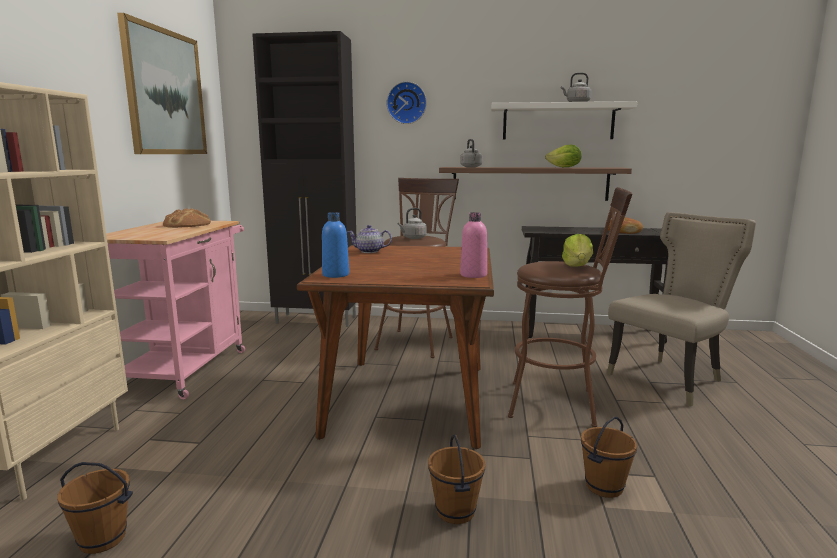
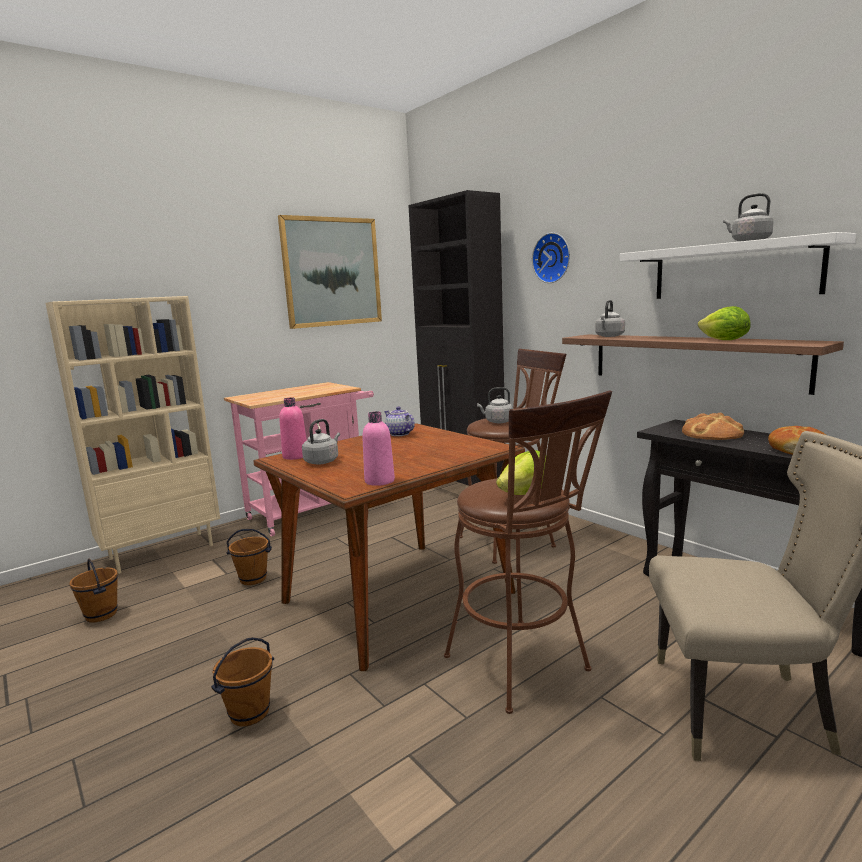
camera: 45 degrees right, 0 degrees up
bread [163,208,211,228] -> bread moved to [682,412,744,440]
blue bottle [322,212,349,278] -> pink bottle [279,397,307,460]
brown bucket [581,417,637,498] -> brown bucket moved to [227,529,272,585]
none -> grey kettle [302,419,340,464]

